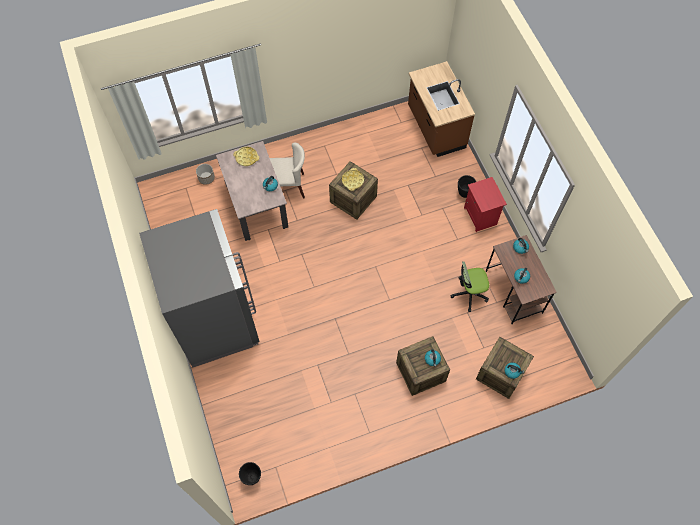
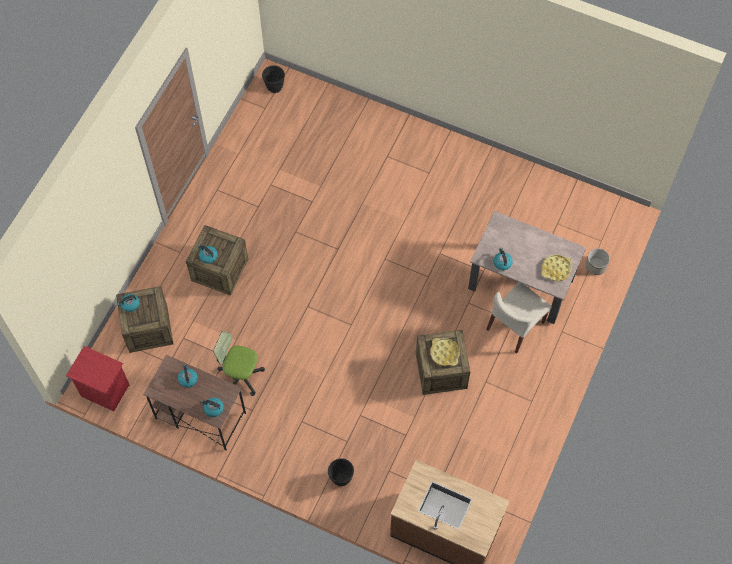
camera: 135 degrees right, 0 degrees up
grey fridge [139,209,260,367] -> none
office chair [450,261,489,312] -> office chair turned 105 degrees counterclockwise [213,331,265,396]
red nightstand [464,177,507,232] -> red nightstand moved to [66,346,130,411]

